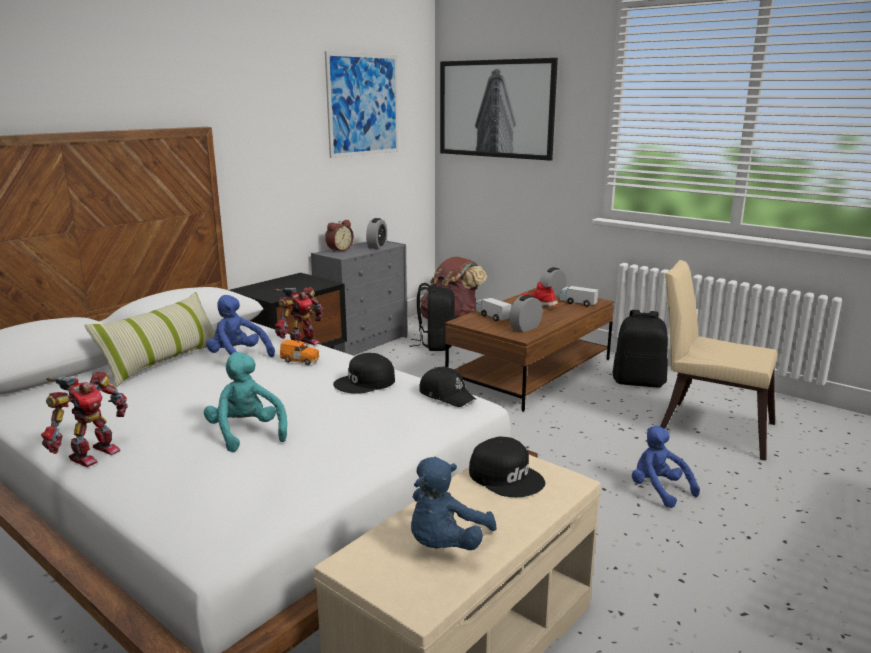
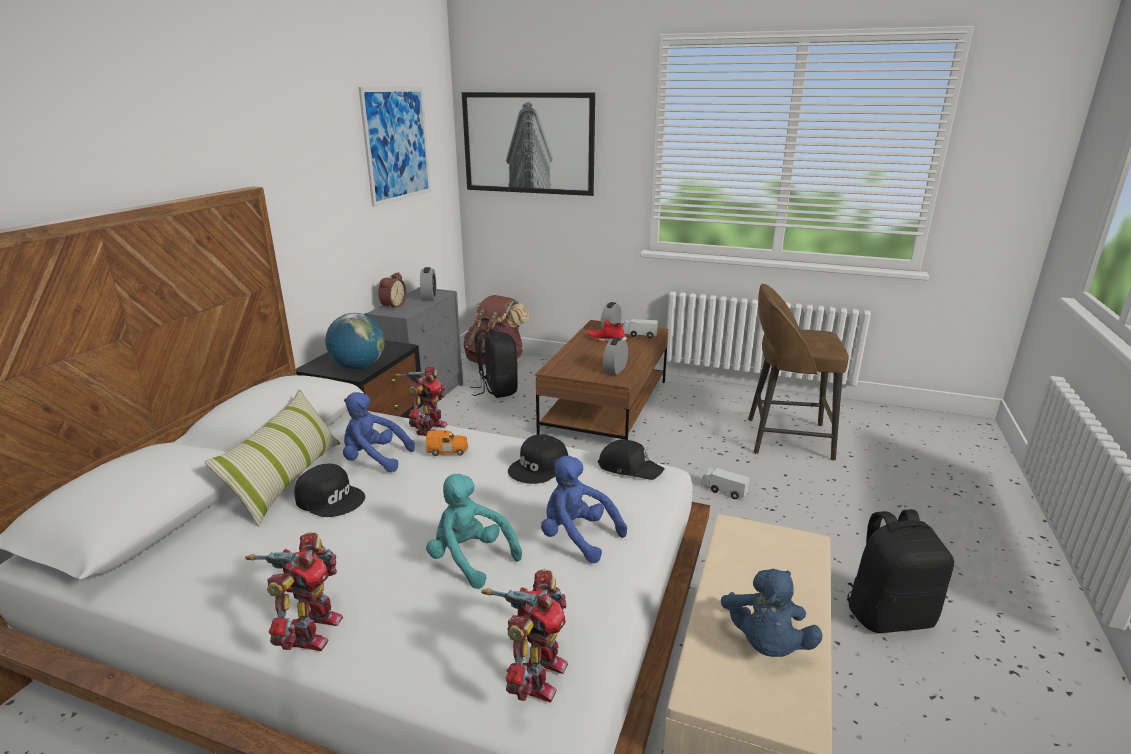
camera: 20 degrees left, 5 degrees up
black cap [469,437,545,497] -> black cap moved to [294,464,365,517]
toy truck [476,298,511,321] -> toy truck moved to [701,468,750,499]
black backpack [612,310,668,388] -> black backpack moved to [847,509,954,633]
blue plush toy [632,426,700,508] -> blue plush toy moved to [541,456,627,563]
beige chair [660,260,778,461] -> brown stool [748,284,849,461]
none -> globe [325,313,384,369]
none -> toy robot [481,569,568,703]

